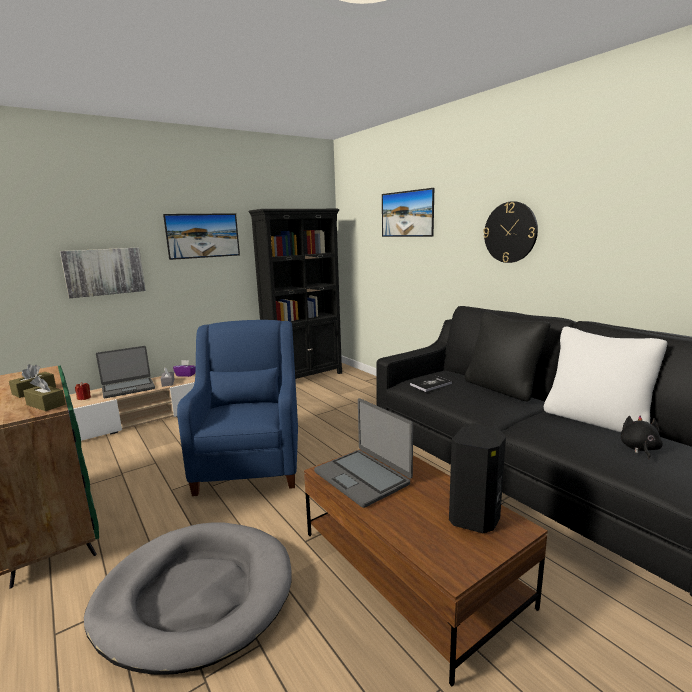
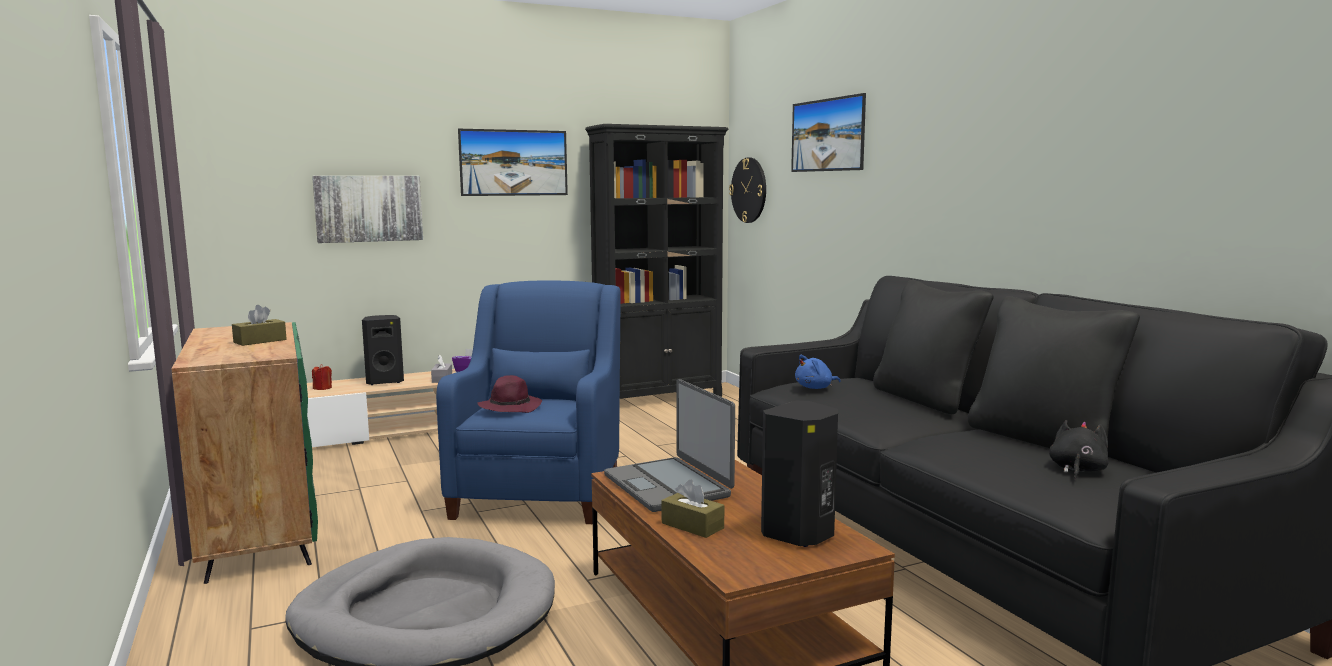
camera: 10 degrees right, 5 degrees down
brown tissue box [23,376,66,411] -> brown tissue box moved to [662,480,724,538]
laptop [96,346,155,398] -> black speaker [362,315,404,385]
book [410,376,452,392] -> blue plush toy [795,355,840,389]
wall clock [483,201,538,263] -> wall clock moved to [729,157,766,223]
white pillow [544,326,667,432] -> black pillow [968,296,1140,448]
none -> purple hat [477,375,542,413]

